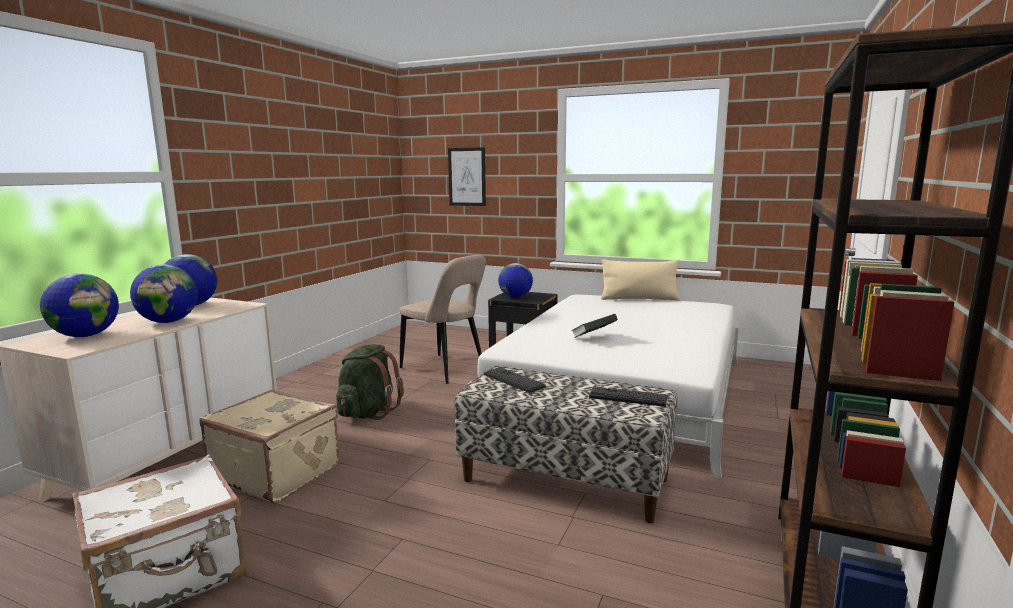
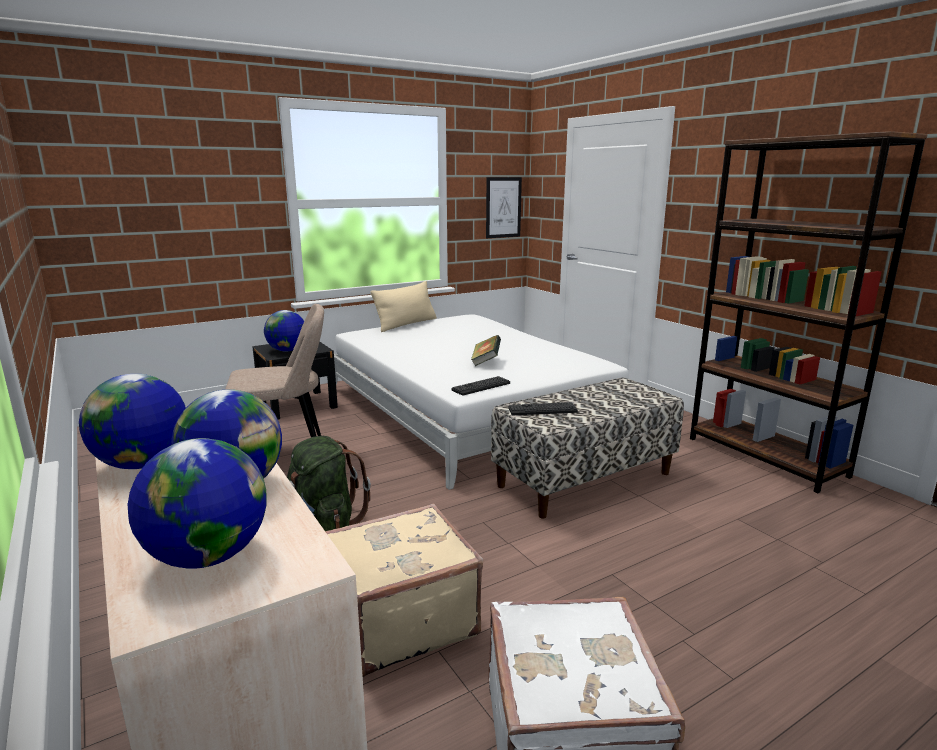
camera: 55 degrees left, 5 degrees up
picture [448,147,486,206] -> picture moved to [486,177,522,238]
keyboard [589,387,667,407] -> keyboard moved to [452,376,510,396]

